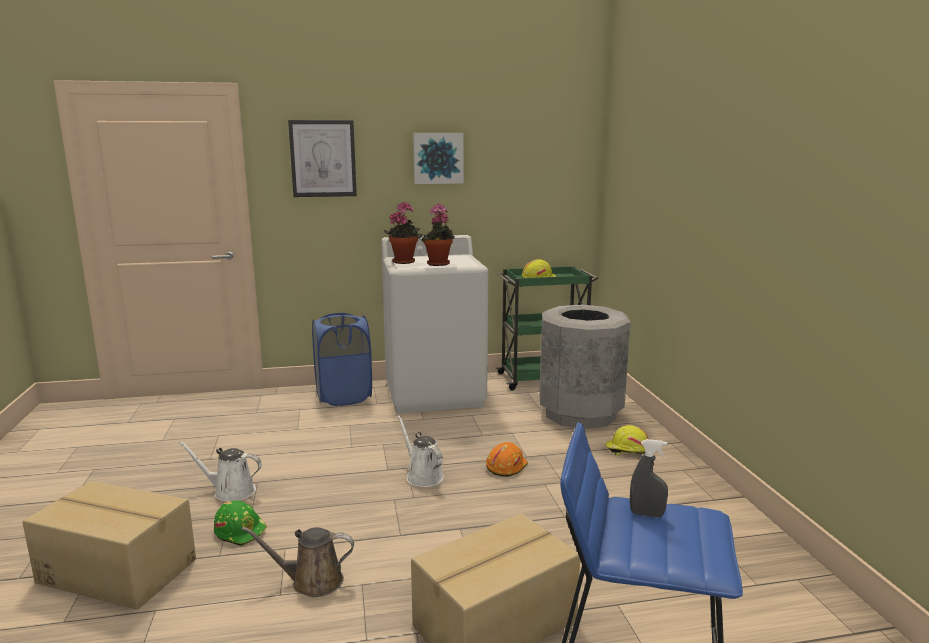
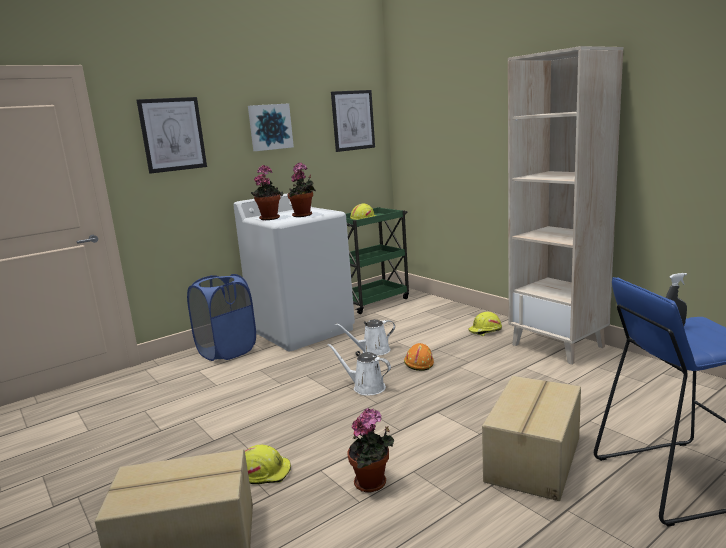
camera: 25 degrees left, 0 degrees up
white watering can [178,441,262,502] -> white watering can moved to [335,319,395,356]
green hard hat [214,501,267,546] -> yellow hard hat [245,445,291,484]
brown watering can [241,527,354,597] -> potted plant [348,408,394,493]
grey trash can [539,305,631,429] -> none
none -> picture [331,90,375,152]
none -> beige bookcase [508,46,623,365]

